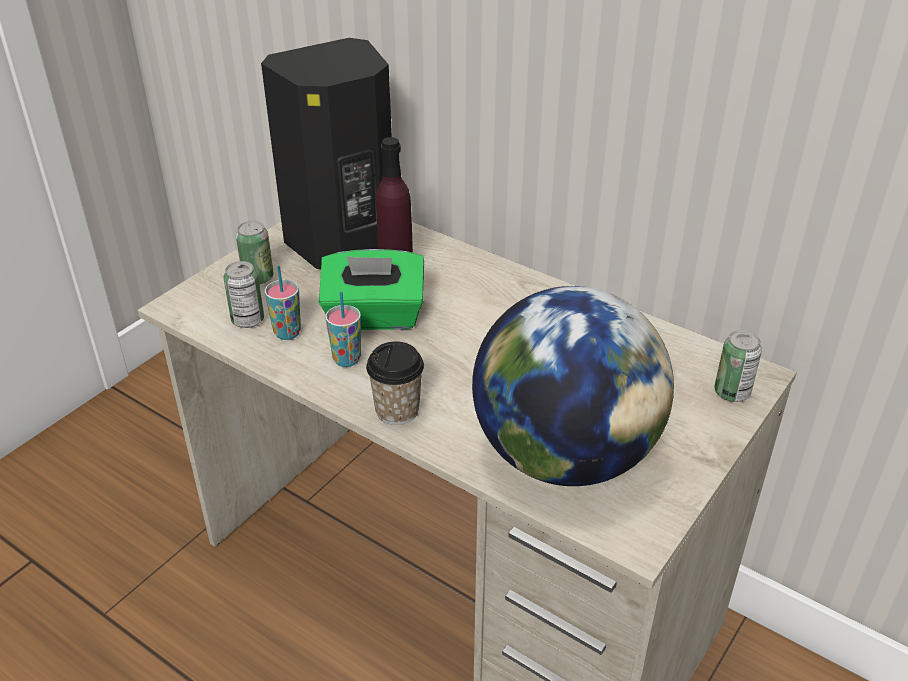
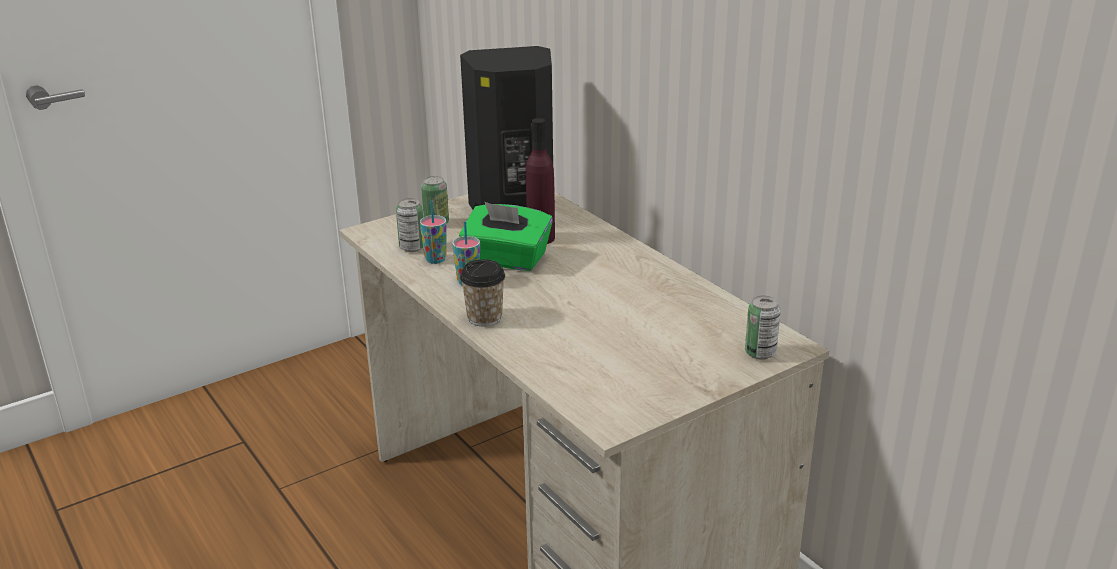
camera: 20 degrees right, 10 degrees down
globe [472,286,674,486] -> none

